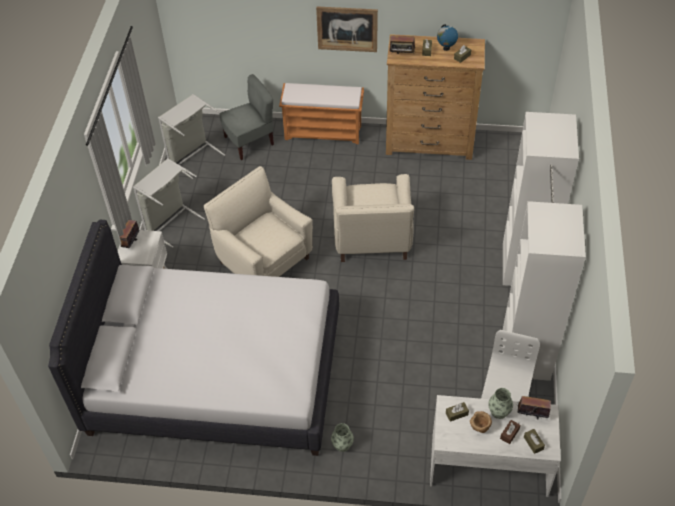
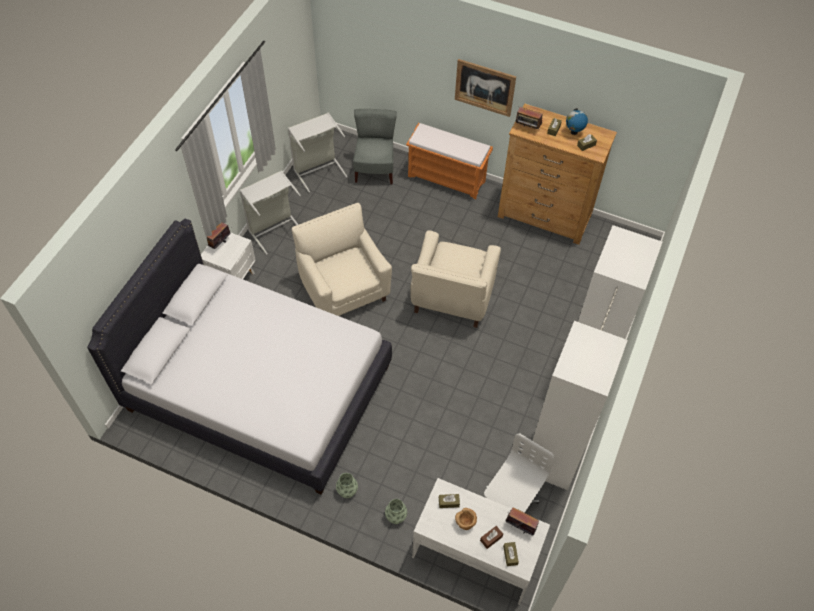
camera: 15 degrees right, 5 degrees up
grey chair [220,74,274,160] -> grey chair turned 75 degrees counterclockwise [353,109,397,184]
vase [488,388,513,419] -> vase moved to [385,499,407,524]

